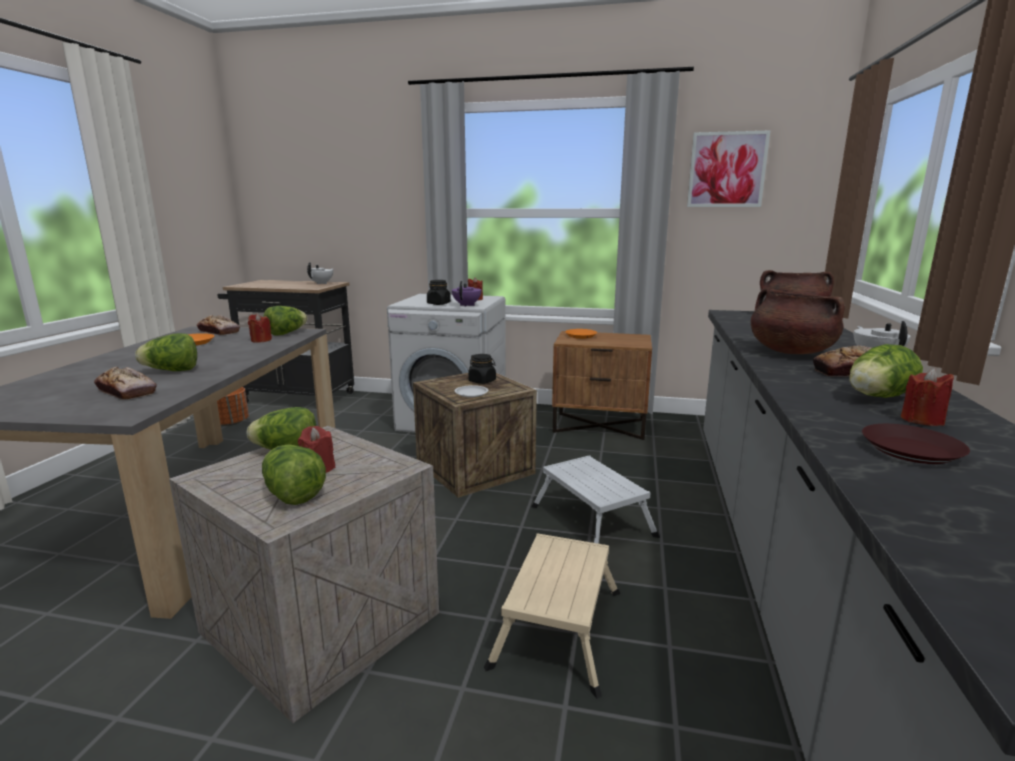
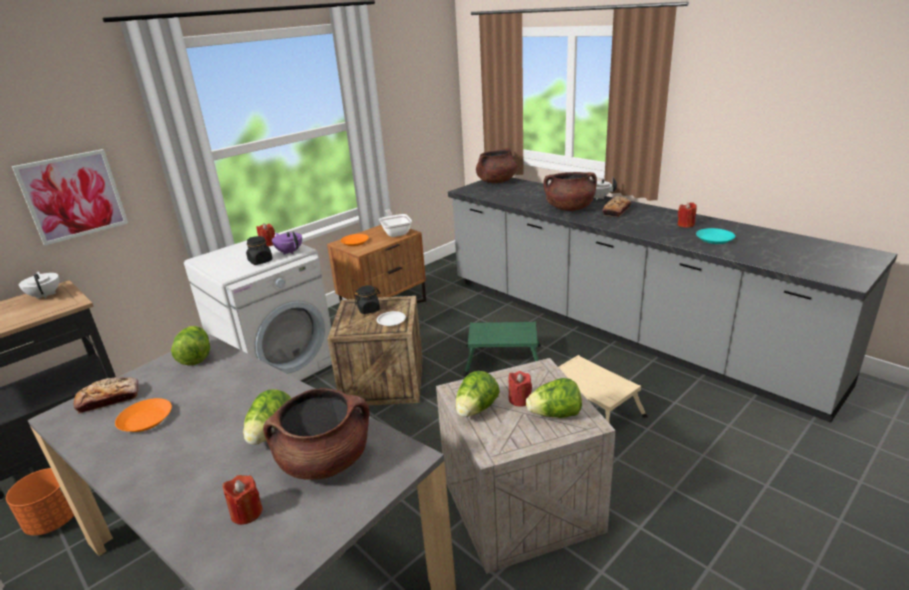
camera: 55 degrees left, 10 degrees up
bread [94,367,157,400] -> brown cooking pot [263,388,370,480]
red candle [248,313,272,343] -> red candle moved to [222,475,262,525]
white step ladder [531,455,660,544] -> green step ladder [463,321,541,376]
picture [687,130,770,207] -> picture moved to [12,149,128,246]
lettuce [849,344,923,398] -> none
brown plate [862,424,970,464] -> turquoise plate [696,228,735,244]
none -> frying pan [379,209,412,237]

